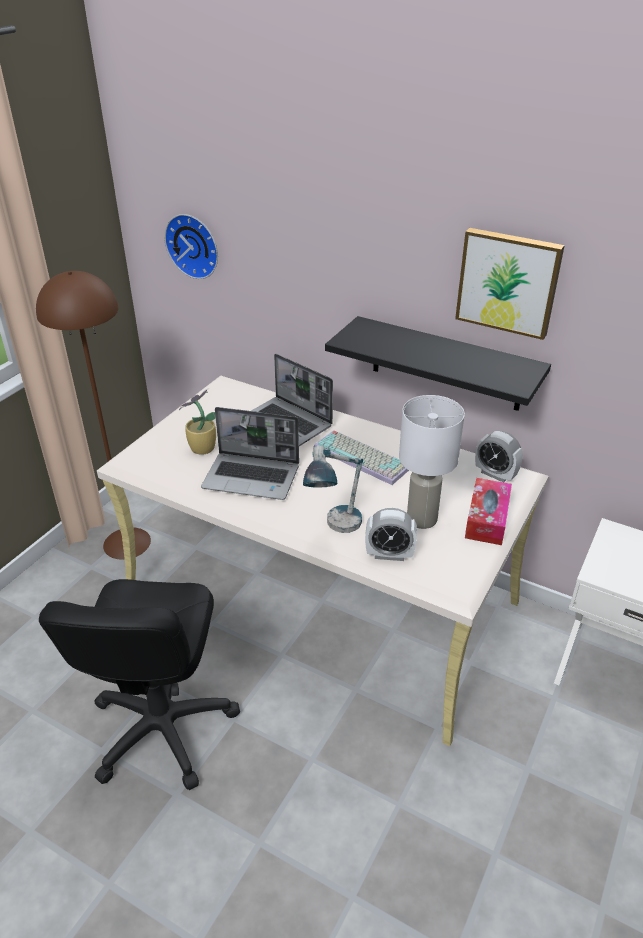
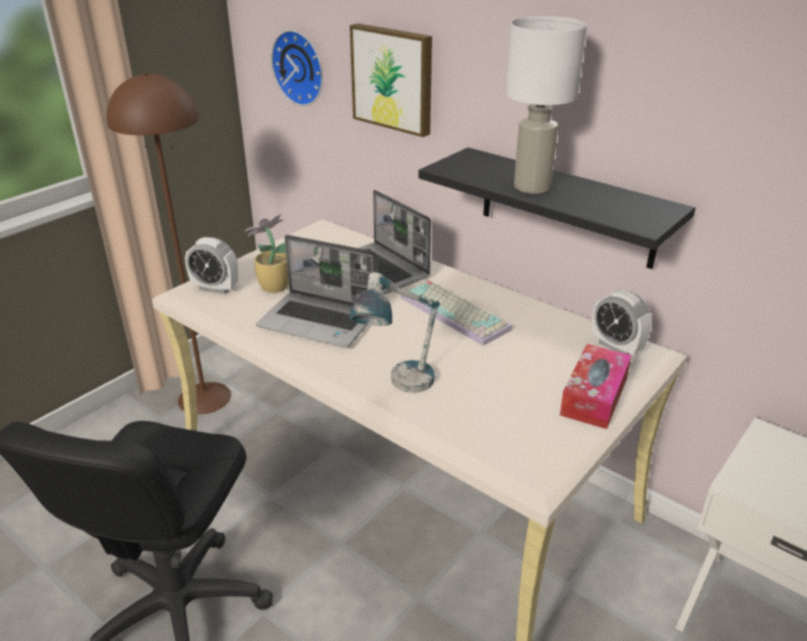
camera: 10 degrees right, 5 degrees down
alarm clock [365,508,417,561] -> alarm clock moved to [185,237,238,294]
white table lamp [399,395,465,529] -> white table lamp moved to [506,16,587,194]
picture [455,228,565,340] -> picture moved to [350,23,432,137]

